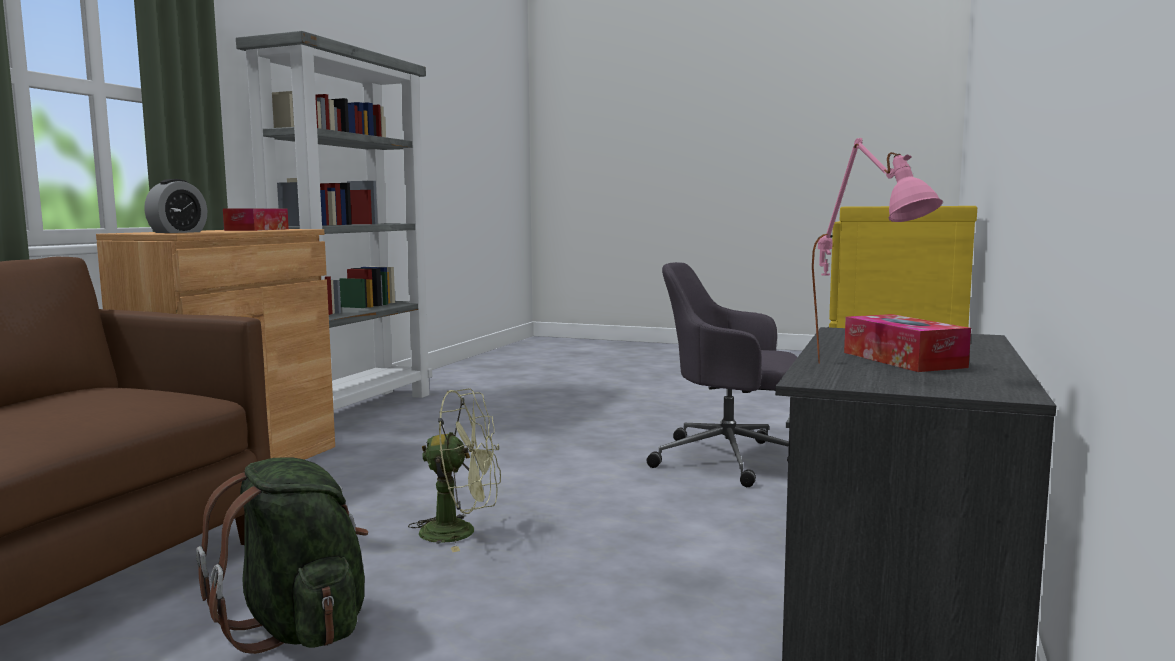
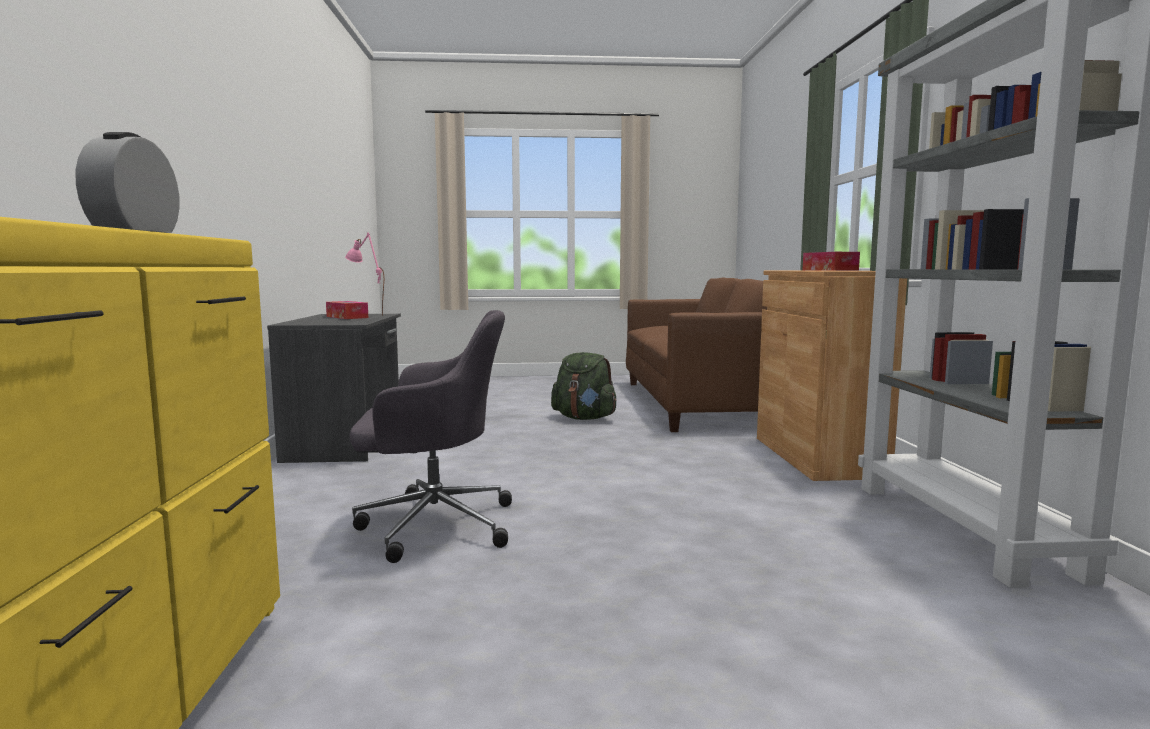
camera: 155 degrees right, 0 degrees up
alarm clock [144,179,207,233] -> alarm clock moved to [76,132,179,233]
green fan [408,388,501,552] -> none

